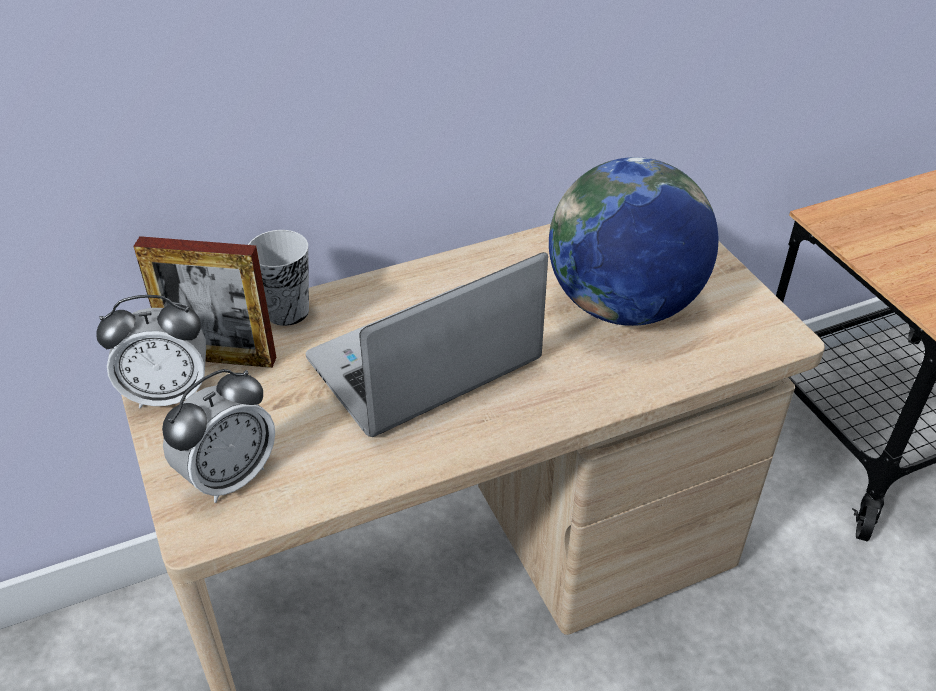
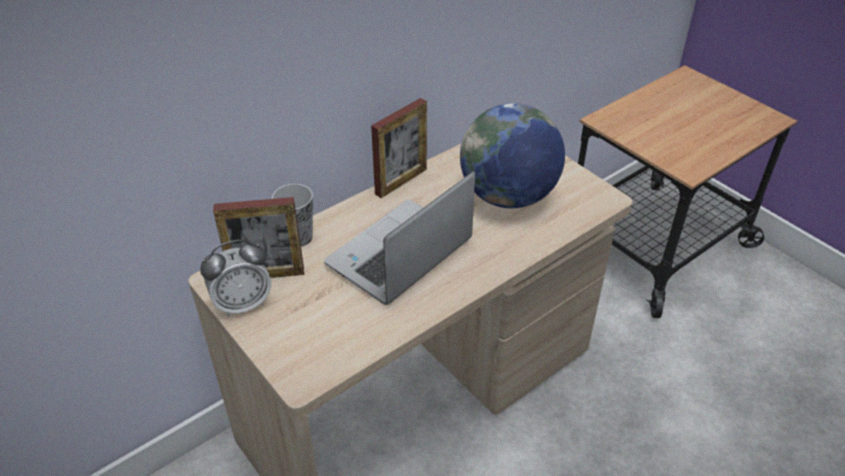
camera: 15 degrees left, 0 degrees up
alarm clock [162,369,275,503] -> none
none -> picture frame [371,98,427,198]

